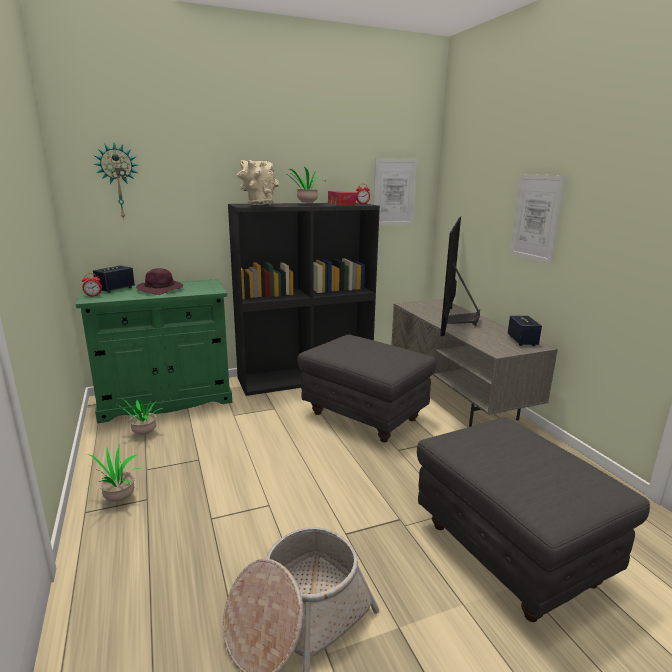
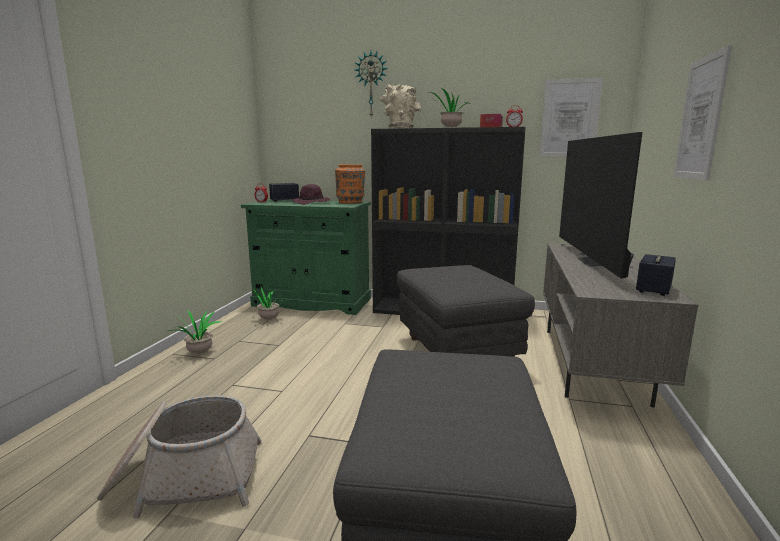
camera: 35 degrees right, 5 degrees down
wall clock [94,143,138,220] -> wall clock moved to [355,50,388,117]
television [440,217,480,336] -> television turned 45 degrees counterclockwise [559,132,642,279]
none -> orange vase [335,164,365,204]

